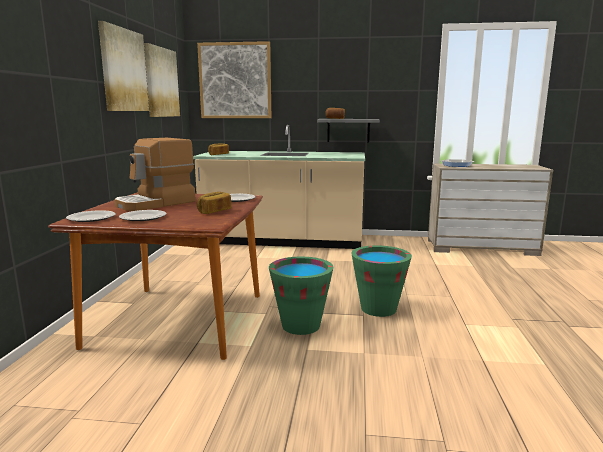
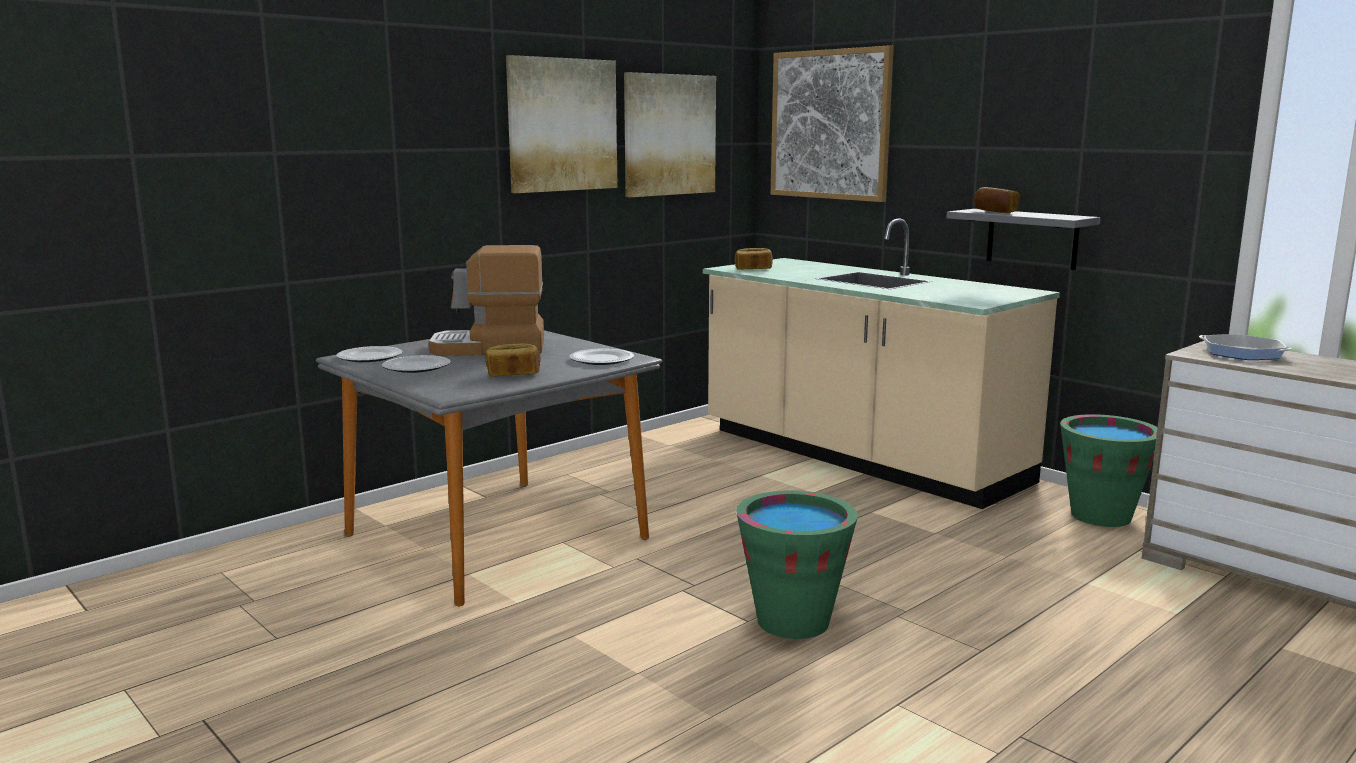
camera: 40 degrees right, 0 degrees up
brown dining table [48,193,263,360] -> grey dining table [316,330,662,606]
green bucket [269,257,333,335] -> green bucket moved to [1060,414,1158,527]

